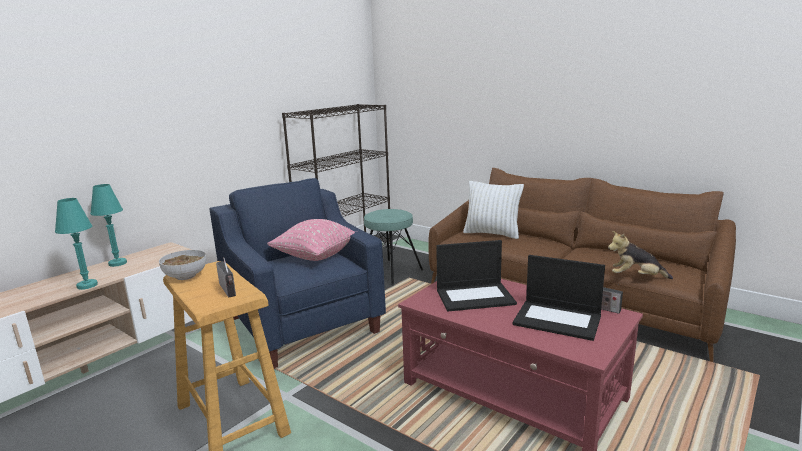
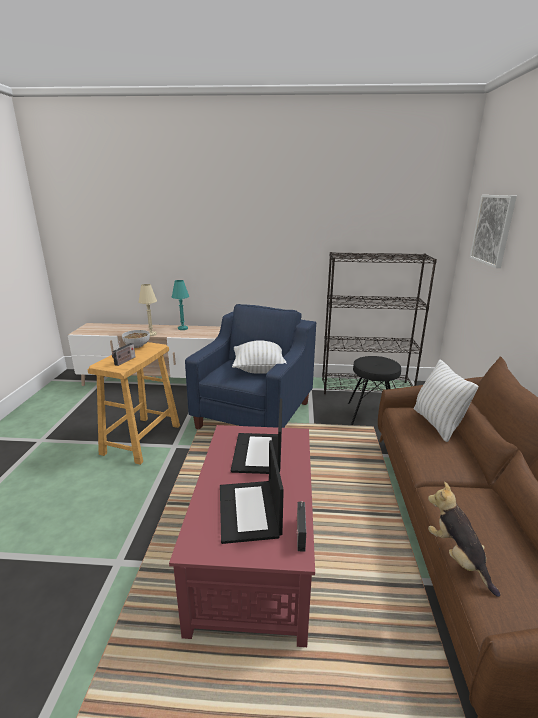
camera: 55 degrees right, 5 degrees up
turquoise table lamp [55,198,98,290] -> beige table lamp [138,284,157,336]
pink pillow [267,219,355,261] -> white pillow [232,340,287,374]
turquoise stool [364,209,423,285] -> black stool [348,356,401,425]
laptop [436,240,517,311] -> laptop turned 45 degrees clockwise [231,399,282,474]
none -> picture [470,195,517,268]

